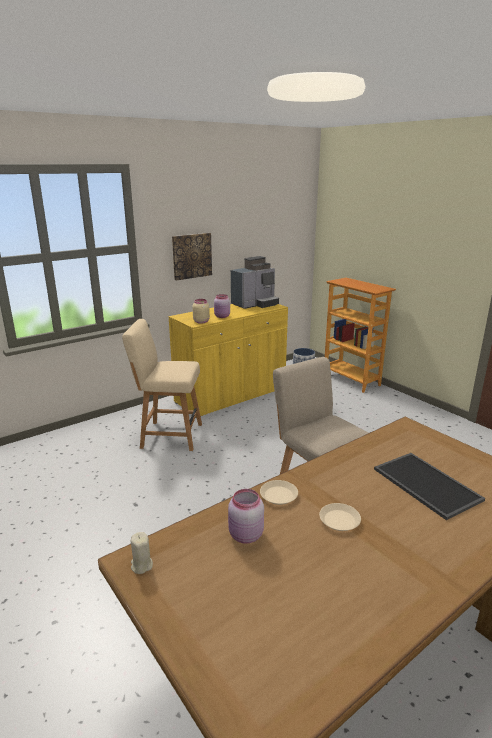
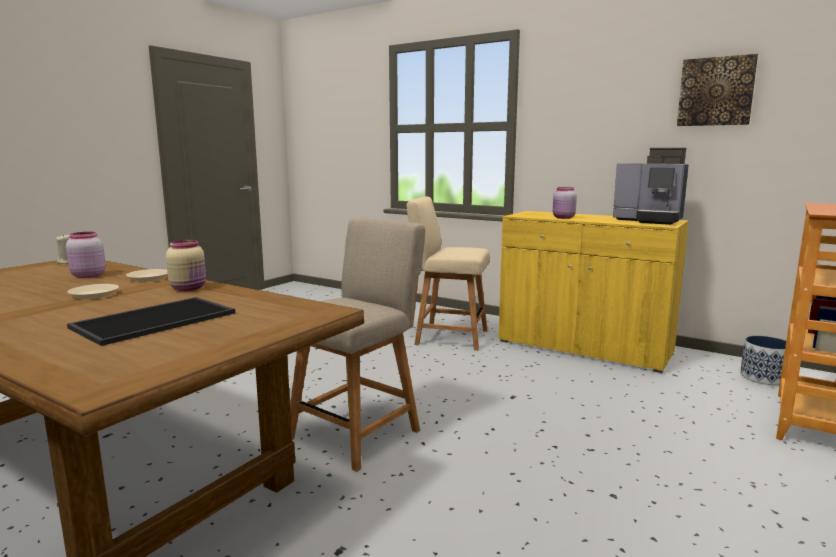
camera: 70 degrees right, 10 degrees down
beige chair [122,319,202,451] -> beige chair turned 60 degrees counterclockwise [407,196,490,351]
picture [172,233,212,281] -> picture moved to [677,54,758,126]
beige jar [192,299,210,324] -> beige jar moved to [166,240,206,291]

